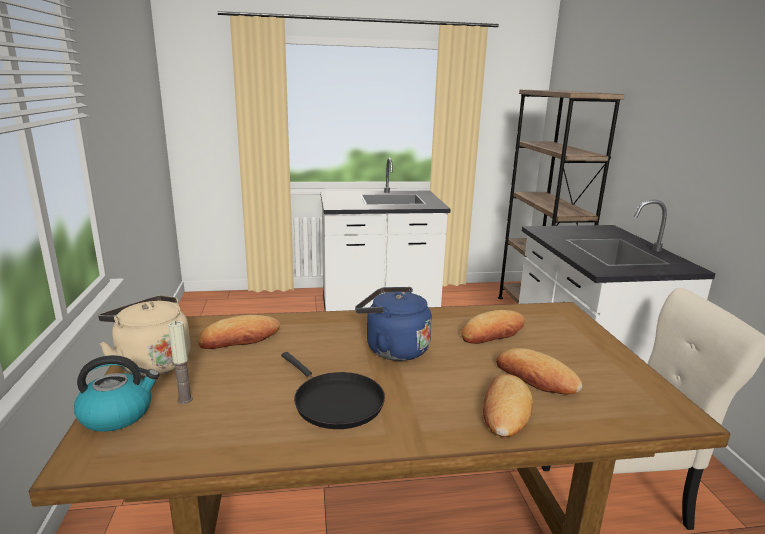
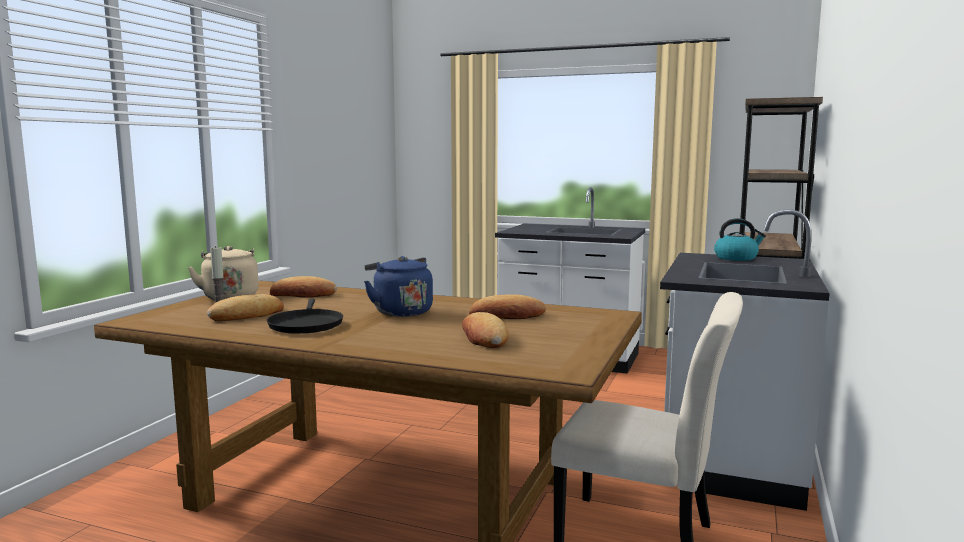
camera: 30 degrees right, 10 degrees down
kettle [74,355,160,432] -> kettle moved to [714,218,766,261]
bread [483,374,533,437] -> bread moved to [207,294,284,321]

